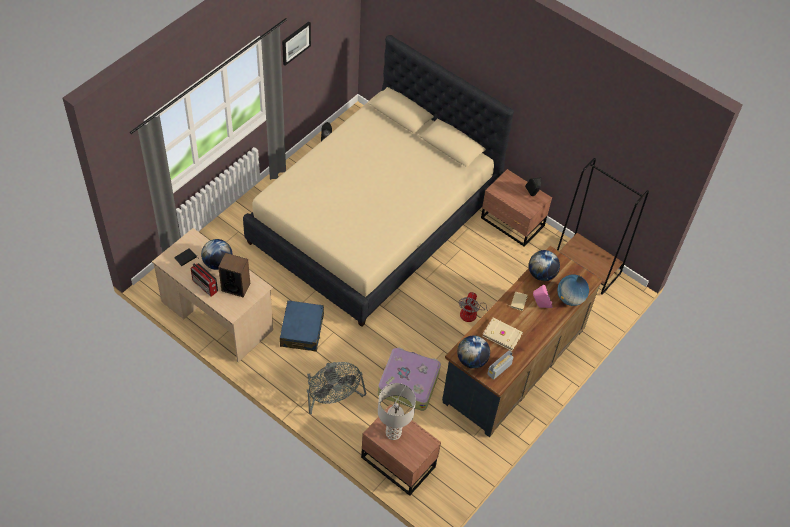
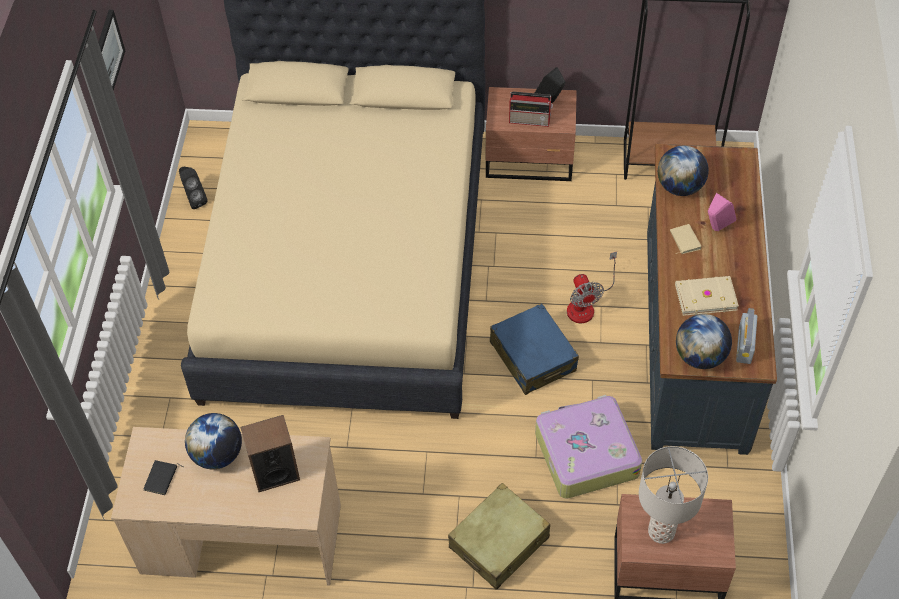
camera: 30 degrees left, 0 degrees up
radio [191,263,218,297] -> radio moved to [509,91,553,127]
blue suitcase [280,300,324,352] -> blue suitcase moved to [490,303,579,395]
grey fan [307,362,366,414] -> beige suitcase [448,483,550,590]
globe [557,275,589,306] -> none

